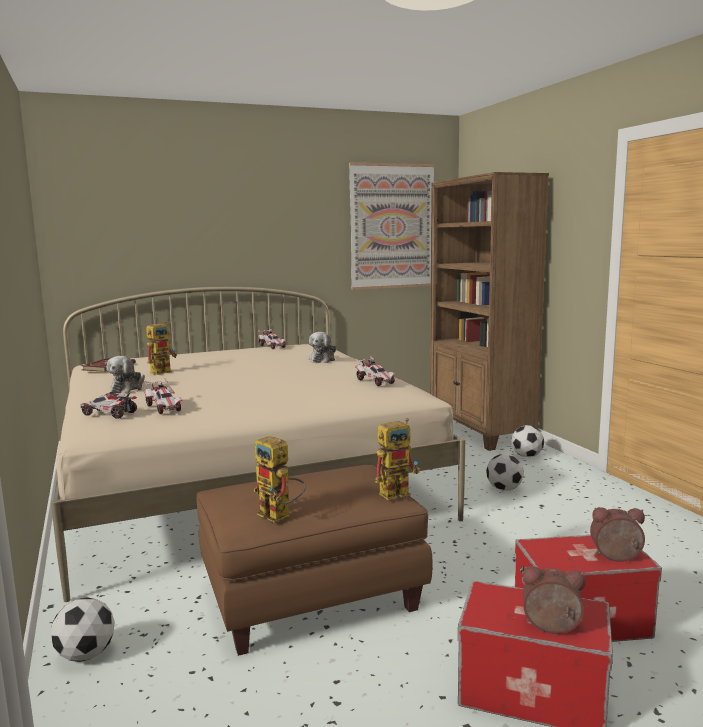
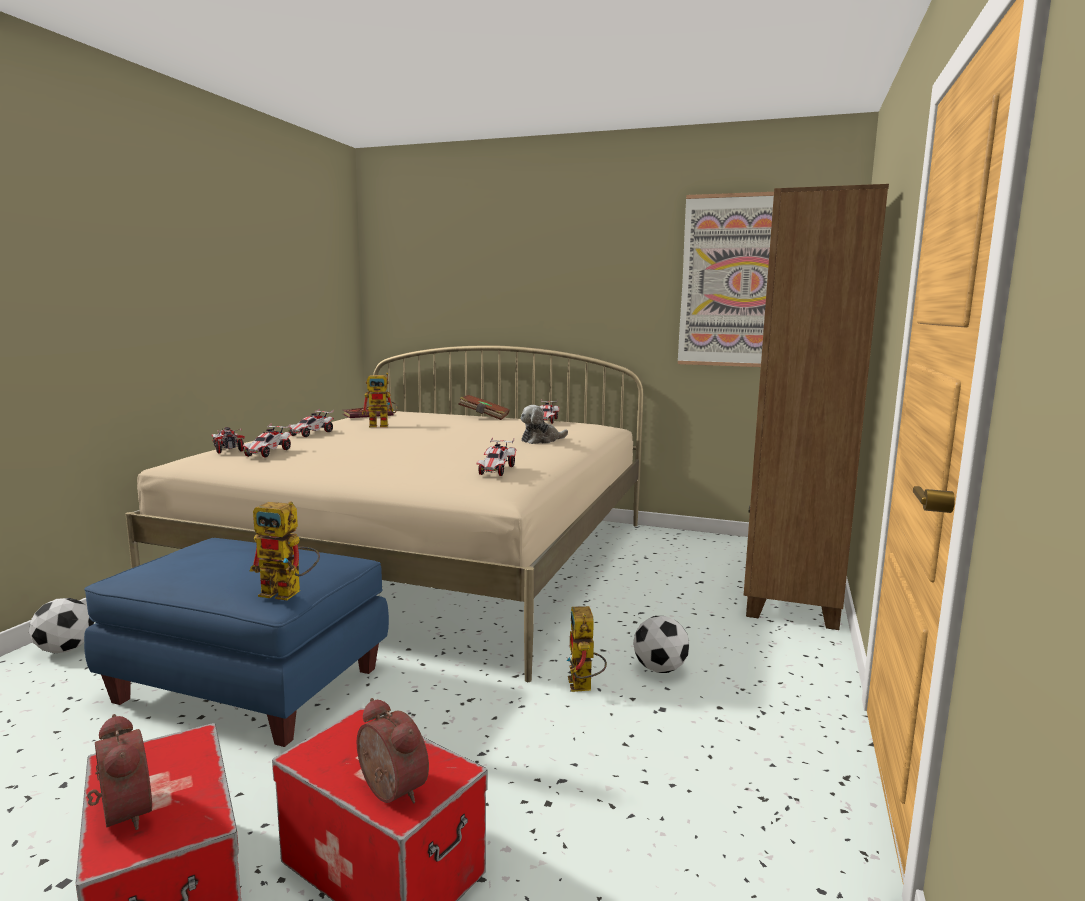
camera: 40 degrees right, 0 degrees up
plush toy [106,356,145,394] -> toy car [289,409,334,437]
brown ottoman [196,465,433,656] -> blue ottoman [84,538,389,747]
toy robot [254,436,306,523] -> toy robot moved to [566,606,607,692]
football [511,425,544,457] -> none
none -> brown book [458,395,510,420]

